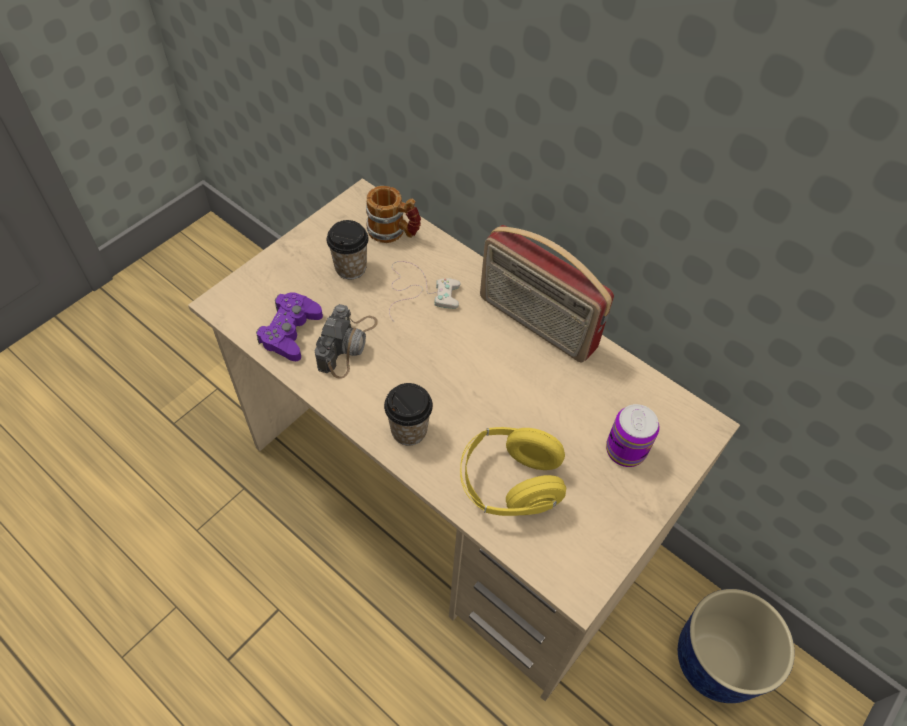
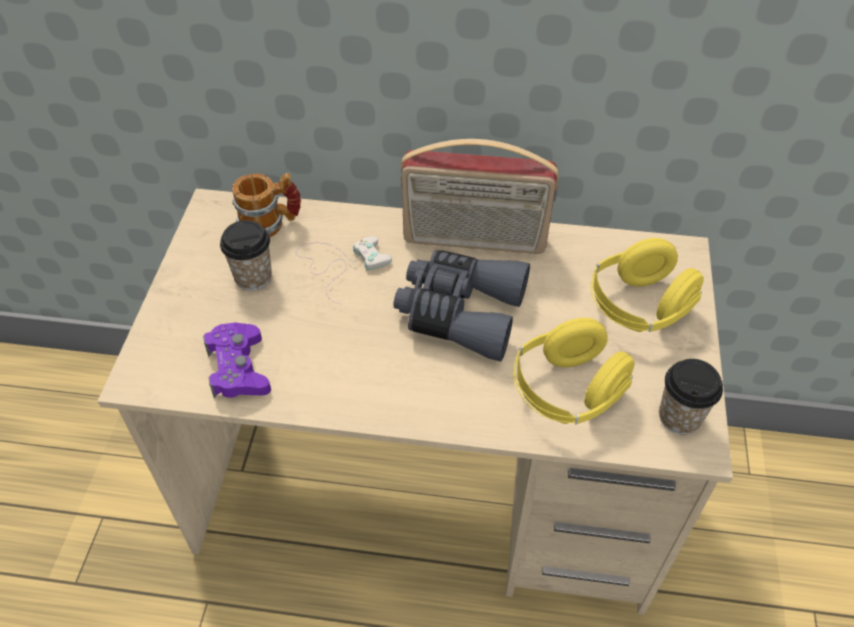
camera: 30 degrees left, 5 degrees down
camera [314,304,378,379] -> none
cup [384,383,433,446] -> cup moved to [659,359,723,434]
can [606,404,660,467] -> yellow headphones [591,238,704,332]
planter [678,589,795,703] -> none
none -> grey binoculars [394,250,530,362]

